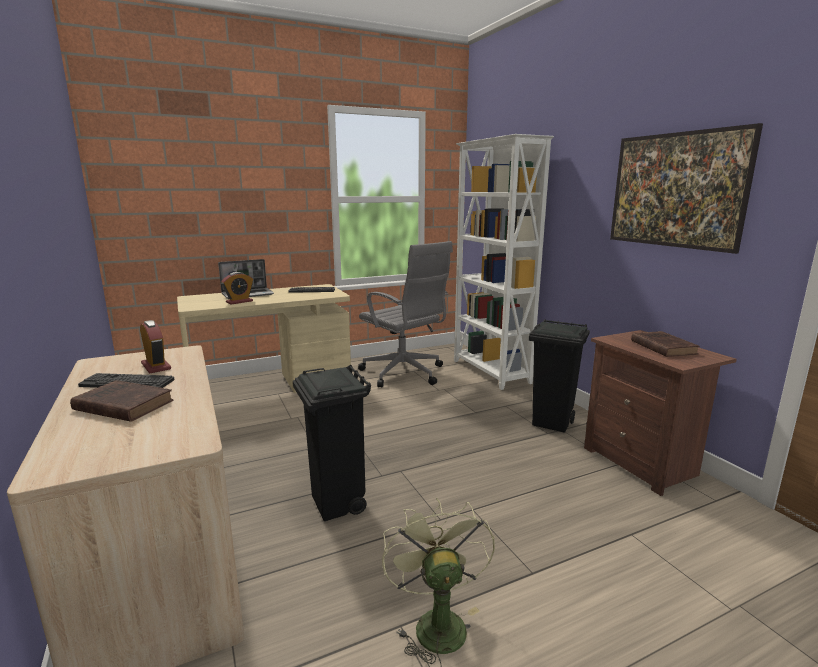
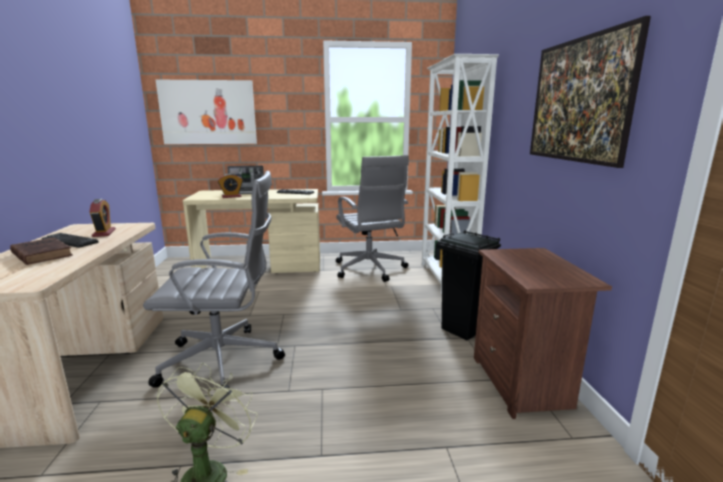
camera: 20 degrees right, 0 degrees up
black trash can [293,365,371,521] -> grey office chair [143,171,285,388]
brown book [631,331,700,357] -> none
none -> picture [155,79,257,144]

